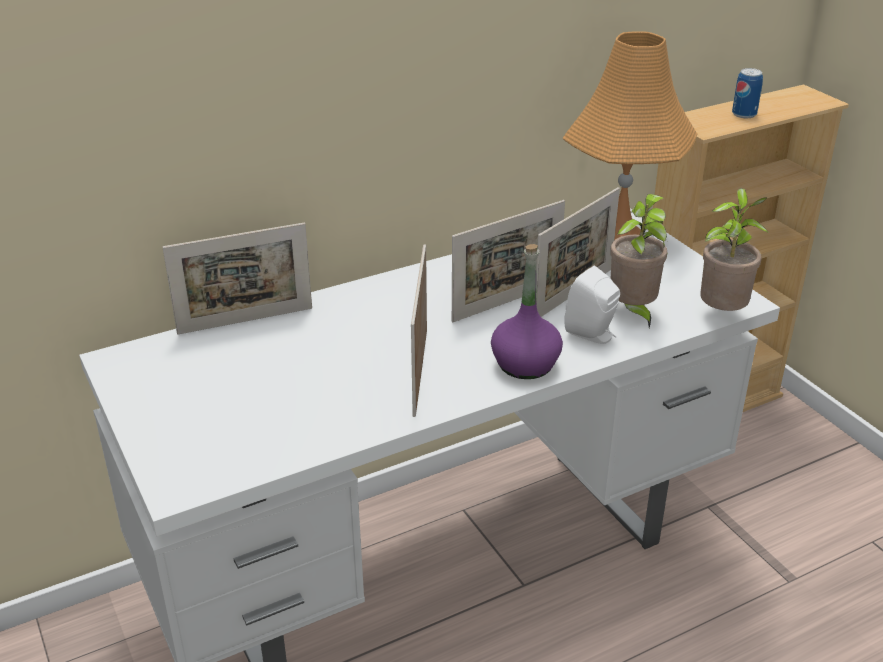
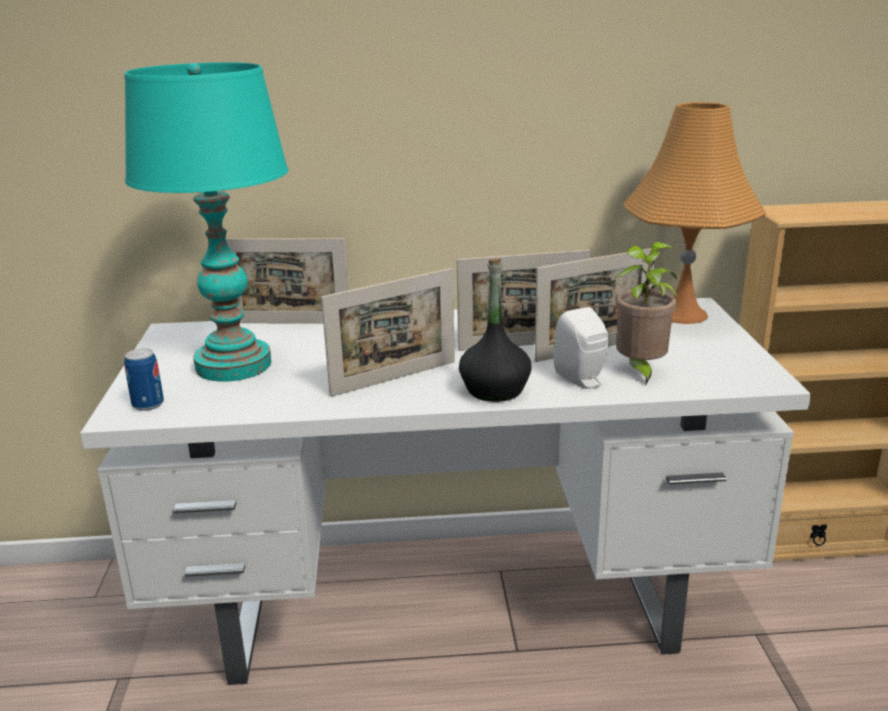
camera: 25 degrees right, 10 degrees down
picture frame [411,244,427,417] -> picture frame turned 150 degrees counterclockwise [321,268,455,397]
purple bottle [491,244,563,379] -> black bottle [459,258,531,402]
potted plant [700,188,768,311] -> none
can [732,68,763,118] -> can moved to [124,348,164,411]
none -> turquoise table lamp [124,62,288,382]

